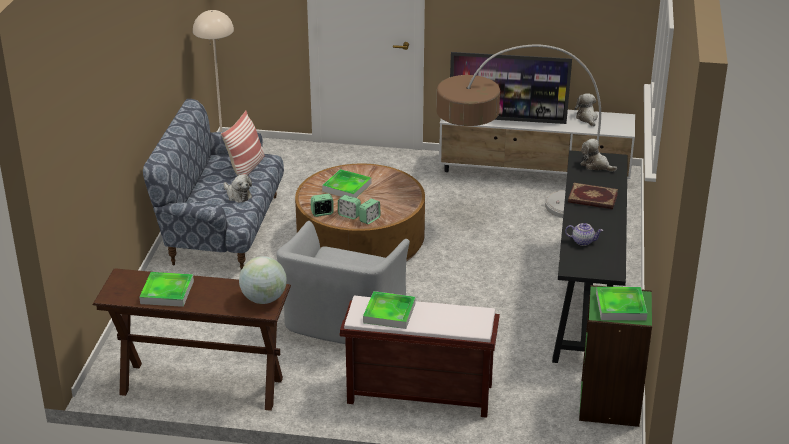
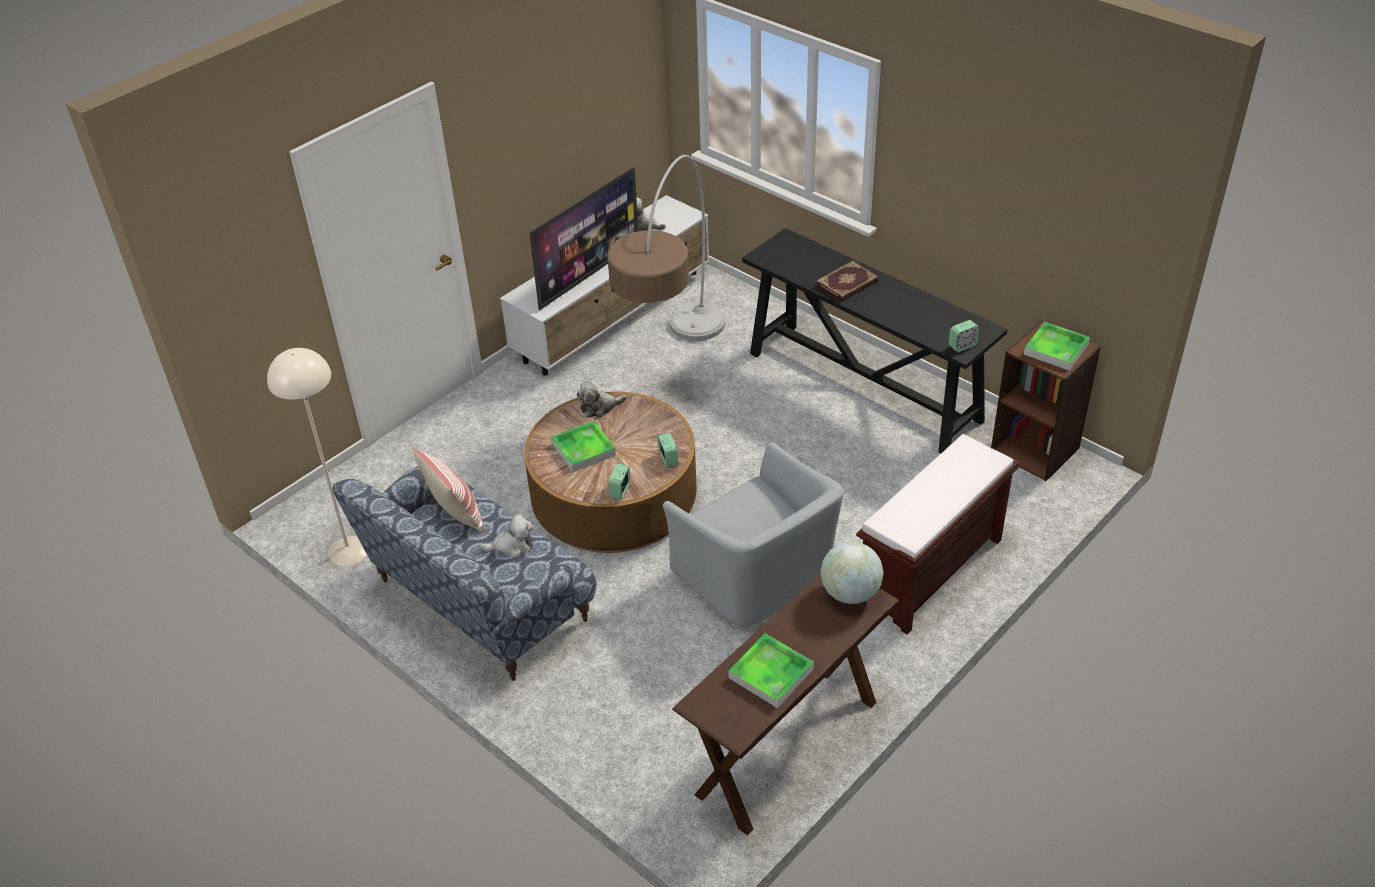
camera: 55 degrees left, 10 degrees up
alarm clock [338,195,361,219] -> alarm clock moved to [949,320,979,352]
tray [363,291,416,329] -> none
teapot [565,223,603,246] -> none
green bookcase [579,285,652,427] -> brown bookcase [991,320,1101,481]
plush toy [580,139,617,172] -> plush toy moved to [577,381,627,418]

